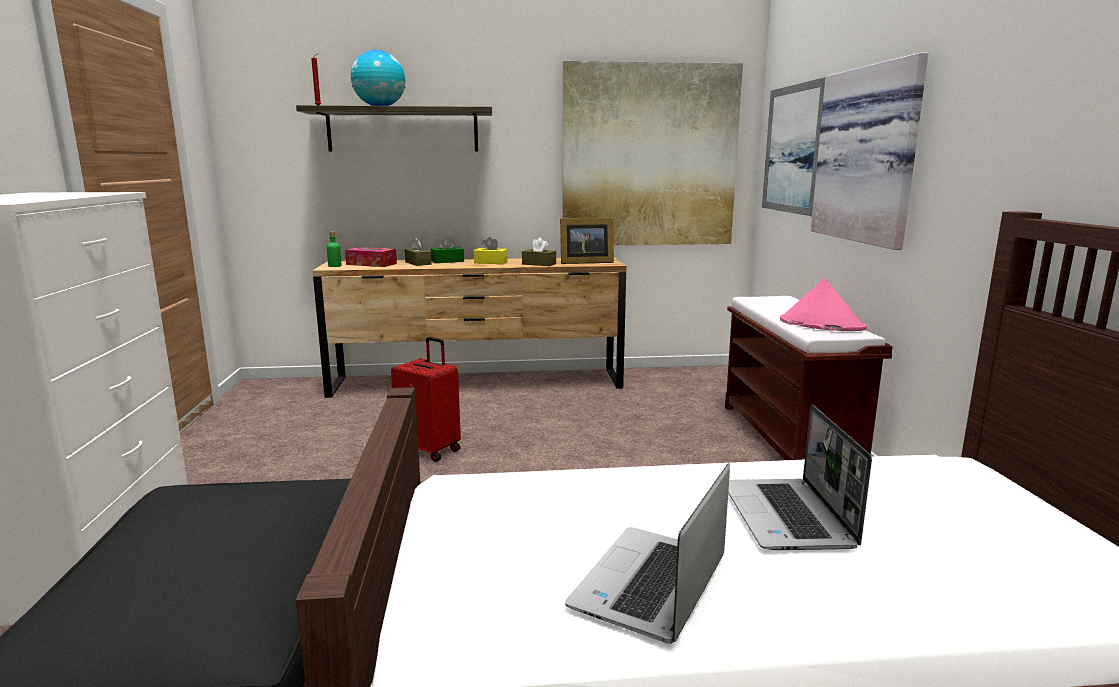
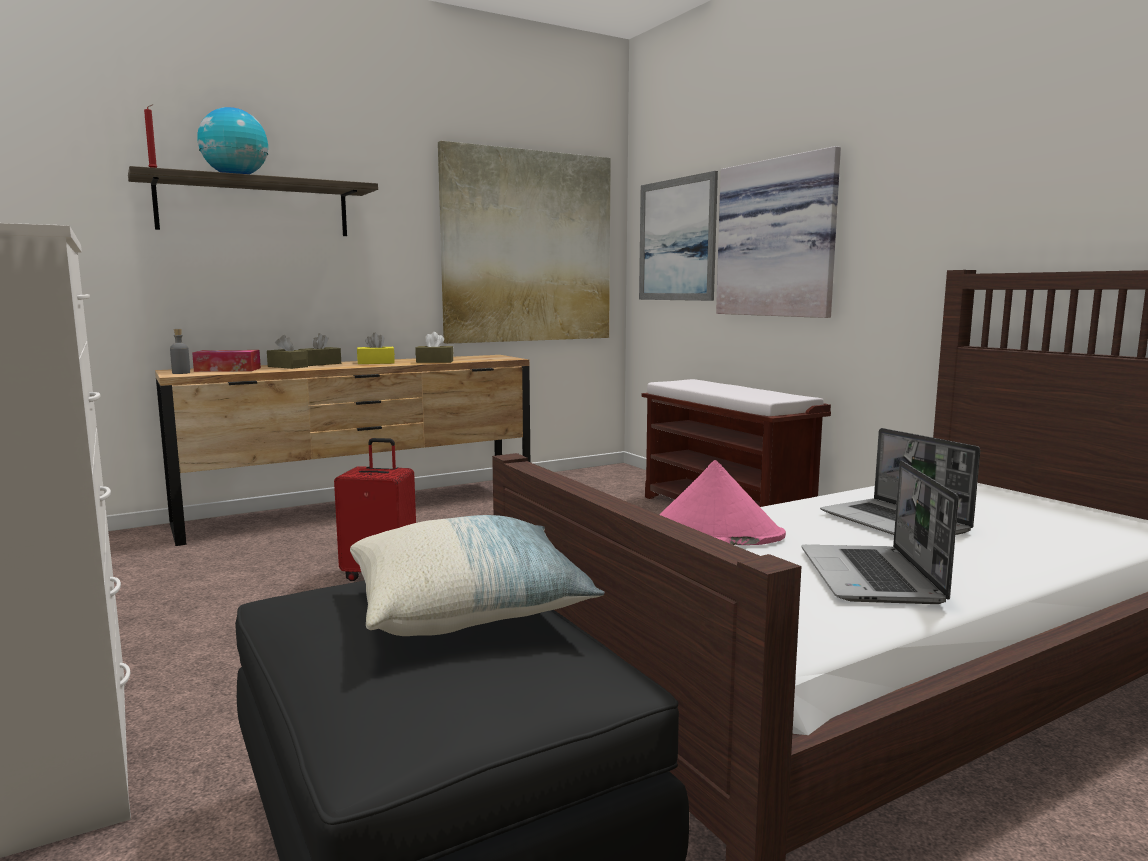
camera: 25 degrees left, 5 degrees down
green bottle [327,232,342,267] -> grey bottle [170,329,190,374]
green tissue box [431,236,464,263] -> brown tissue box [298,333,341,366]
picture frame [560,218,614,264] -> none
pink hat [780,278,867,331] -> pink hat moved to [660,460,786,545]
none -> pillow [350,515,605,636]

